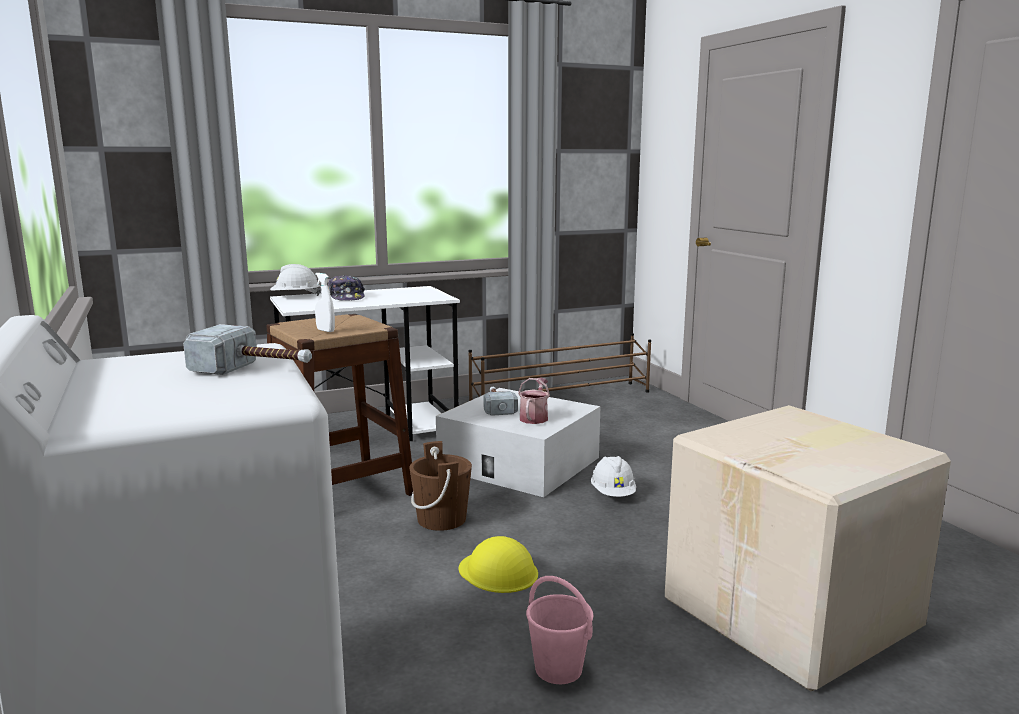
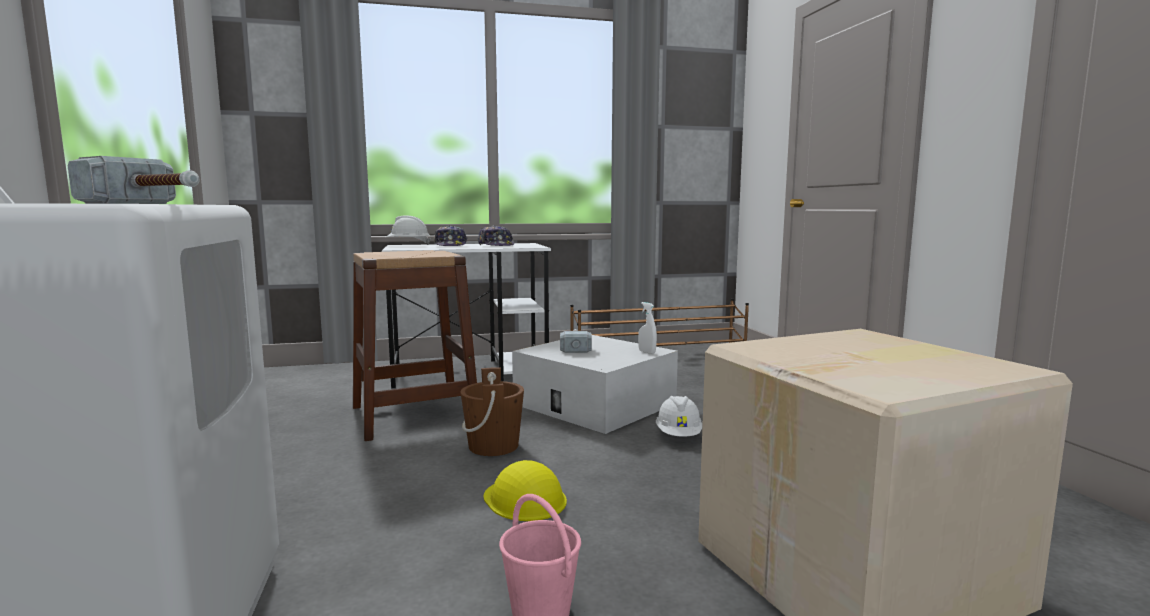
camera: 10 degrees right, 5 degrees down
white spray bottle [315,273,335,332] -> white spray bottle moved to [638,302,657,354]
watering can [518,378,550,424] -> none
none -> cap [478,225,514,246]

